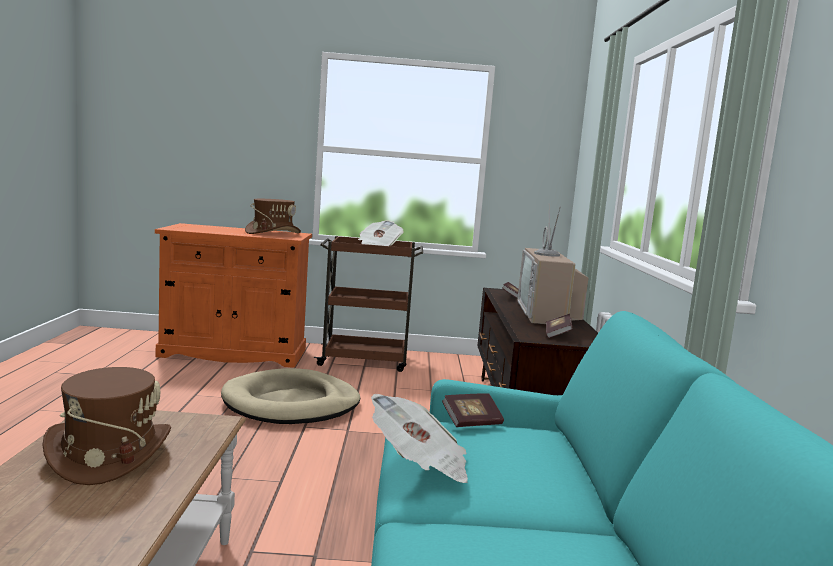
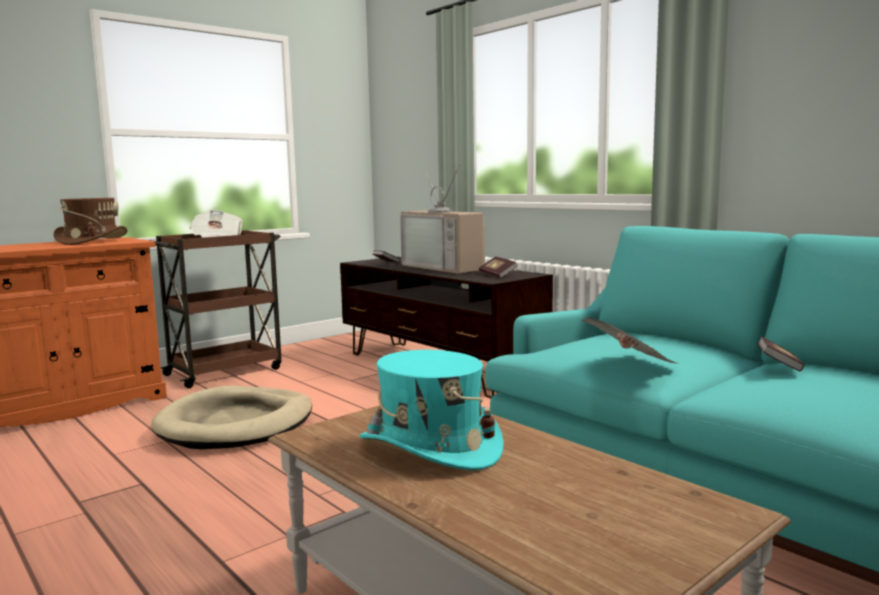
camera: 40 degrees left, 0 degrees up
brown hat [42,367,171,485] -> turquoise hat [360,350,504,470]
book [442,394,504,427] -> book moved to [757,336,804,371]

